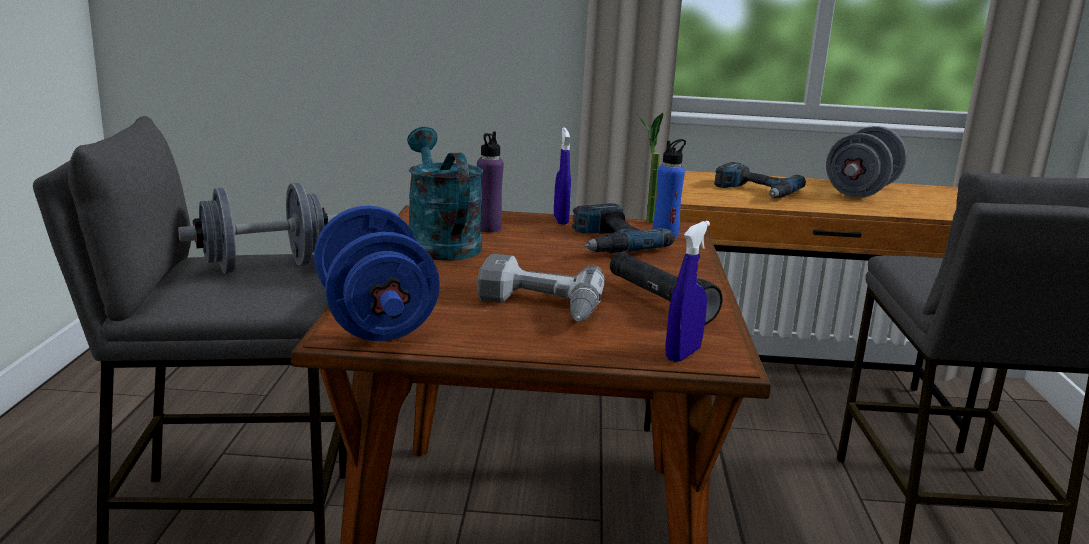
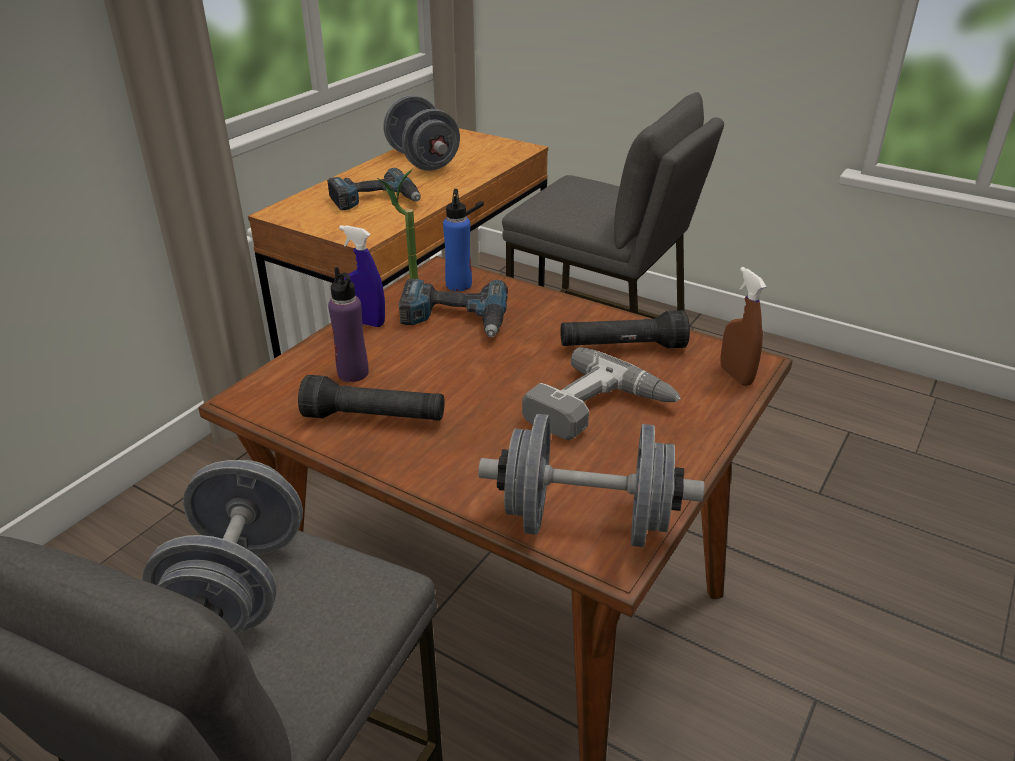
camera: 60 degrees left, 15 degrees up
blue dumbbell [314,206,440,341] -> grey dumbbell [478,414,704,547]
turquoise watering can [407,127,483,261] -> black flashlight [298,375,445,421]
blue spray bottle [665,221,710,362] -> brown spray bottle [721,267,767,386]

